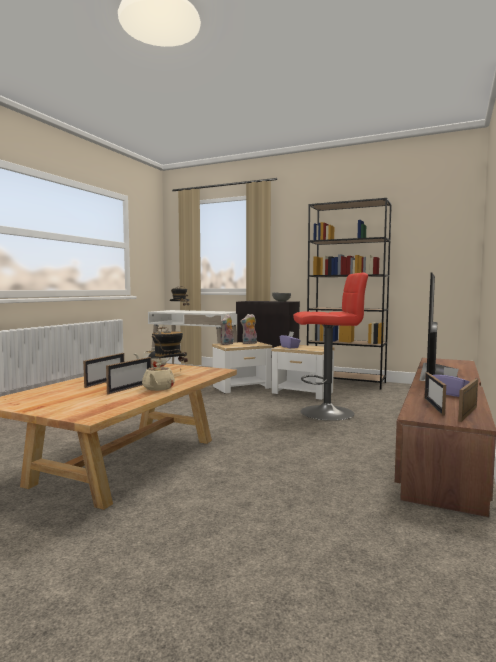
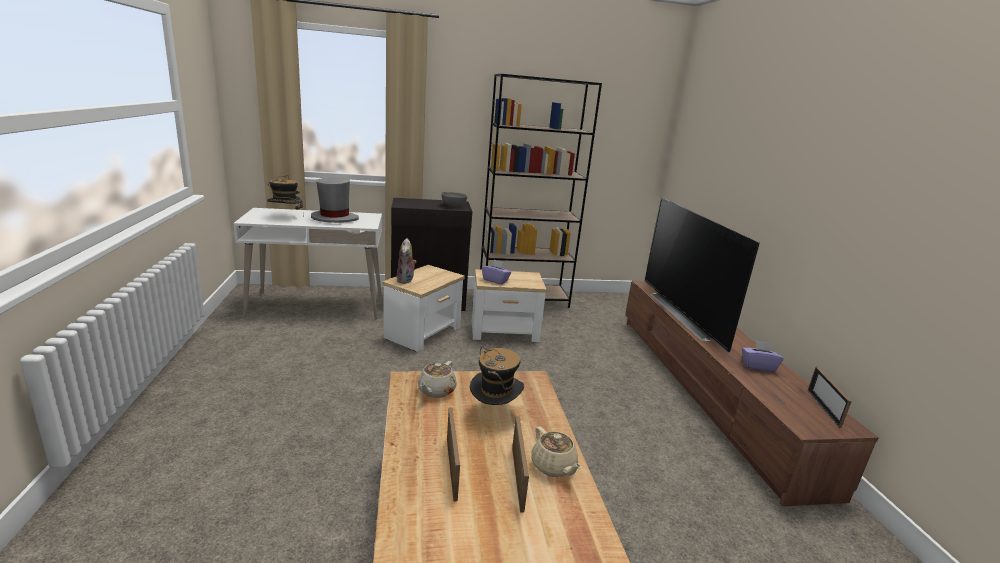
camera: 35 degrees left, 15 degrees up
plush toy [240,314,257,344] -> none
red stool [293,273,368,421] -> none
picture frame [424,372,446,416] -> none
none -> grey hat [311,177,359,223]

